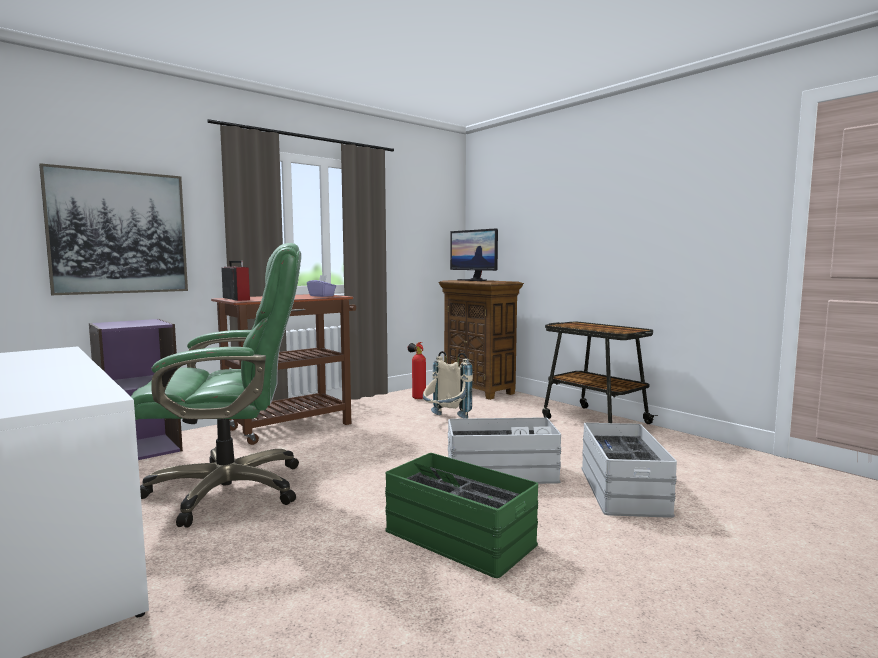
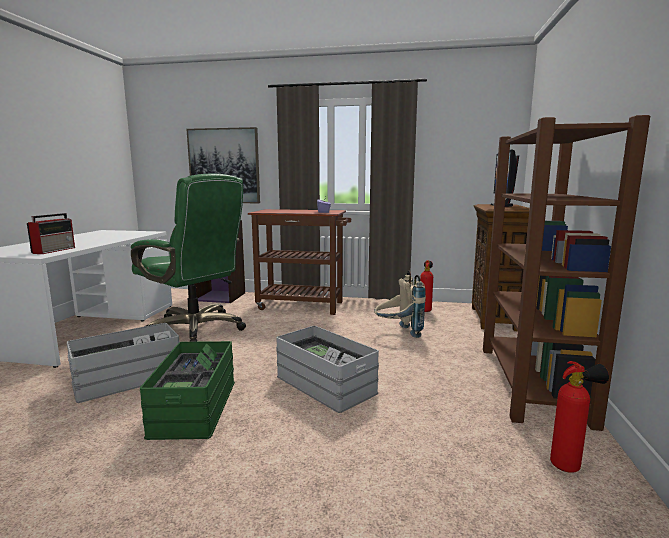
camera: 50 degrees right, 5 degrees up
radio [221,261,250,301] -> radio moved to [27,213,75,254]
cart [542,322,658,424] -> brown bookcase [483,115,650,431]
grey storage box [582,423,677,518] -> grey storage box moved to [67,323,179,403]
none -> fire extinguisher [550,361,609,473]

